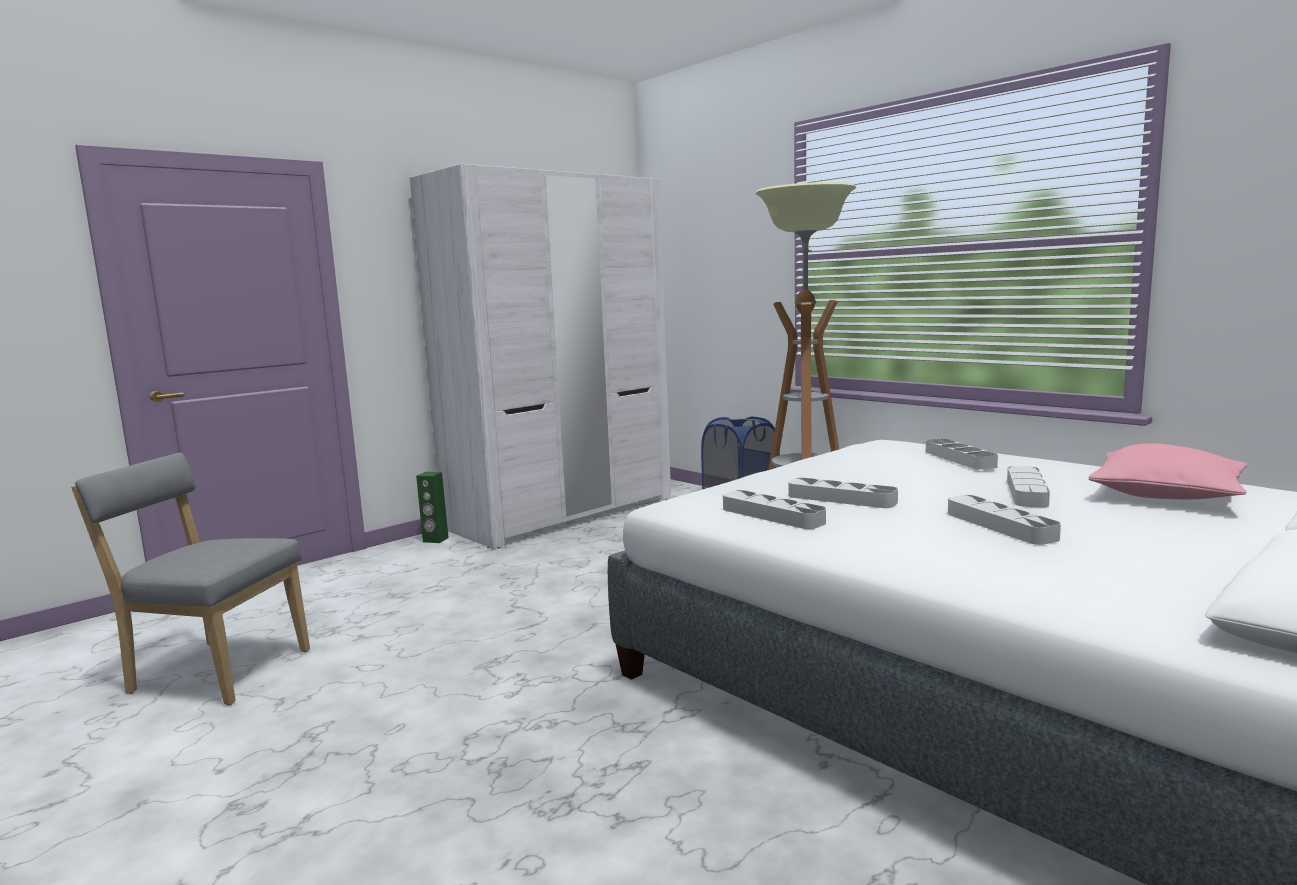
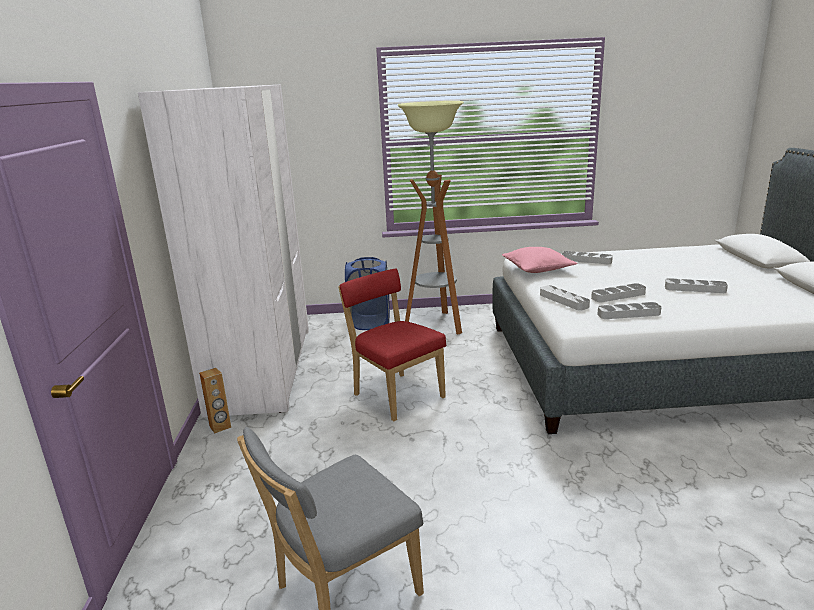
camera: 50 degrees left, 10 degrees up
green speaker [416,472,449,543] -> brown speaker [199,368,231,433]
grey tray [1007,466,1050,508] -> grey tray moved to [540,285,590,310]
pink pillow [1088,443,1248,500] -> pink pillow moved to [502,247,577,273]
none -> red chair [338,269,446,421]

